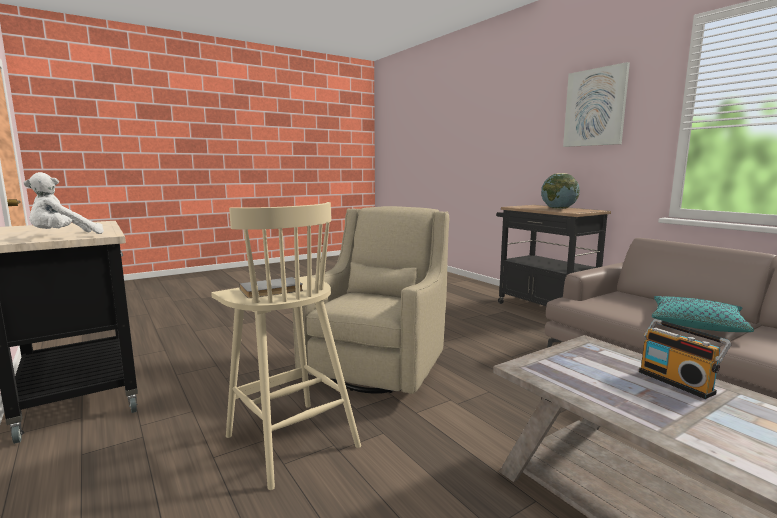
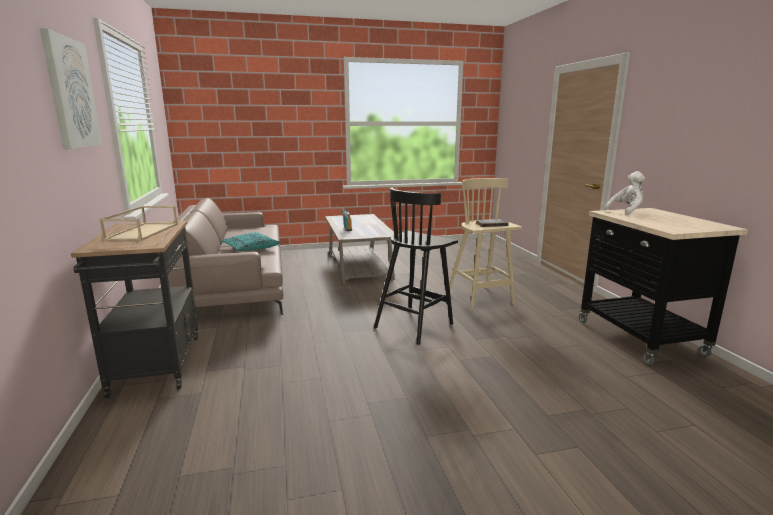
camera: 160 degrees left, 5 degrees up
beige armchair [293,206,449,394] -> black stool [374,188,458,345]
globe [541,173,580,209] -> beige tray [99,206,178,241]

